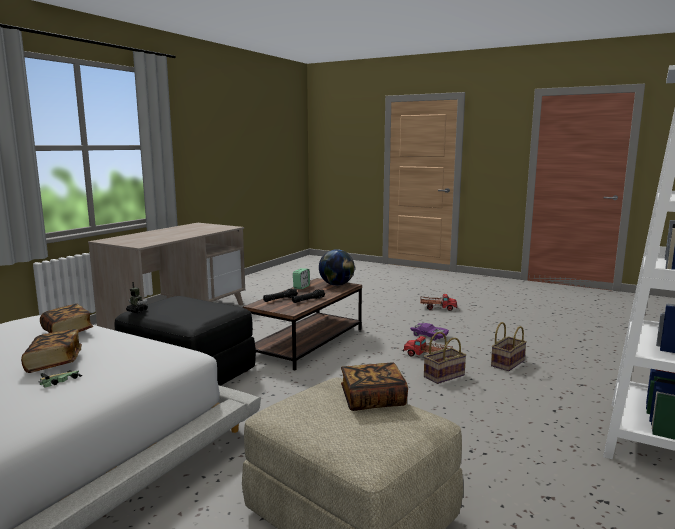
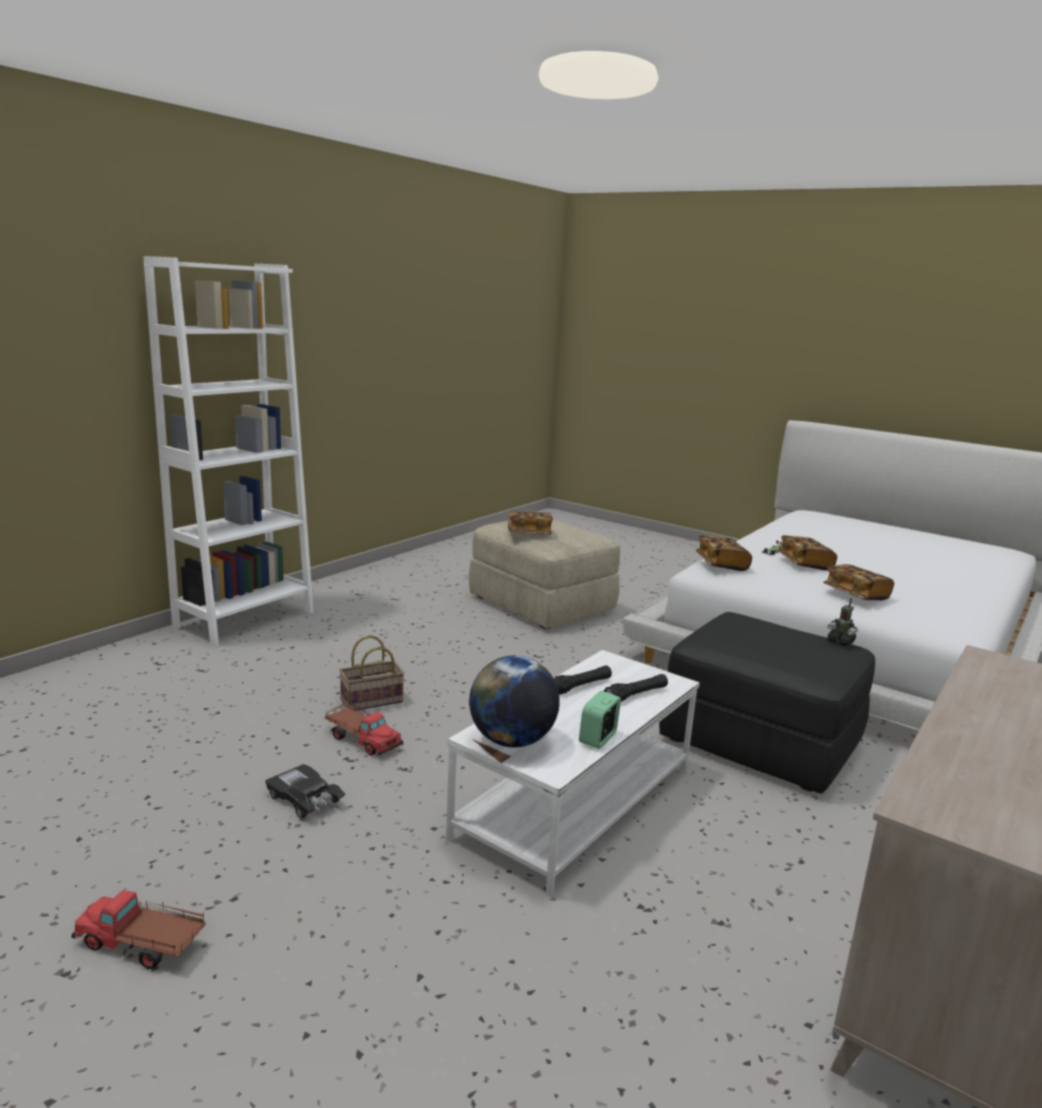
camera: 175 degrees left, 5 degrees up
brown coffee table [243,278,362,370] -> white coffee table [446,650,700,897]
purple toy car [410,323,449,341] -> black toy car [265,764,345,819]
basket [491,322,527,371] -> none
none -> book [696,535,752,571]

